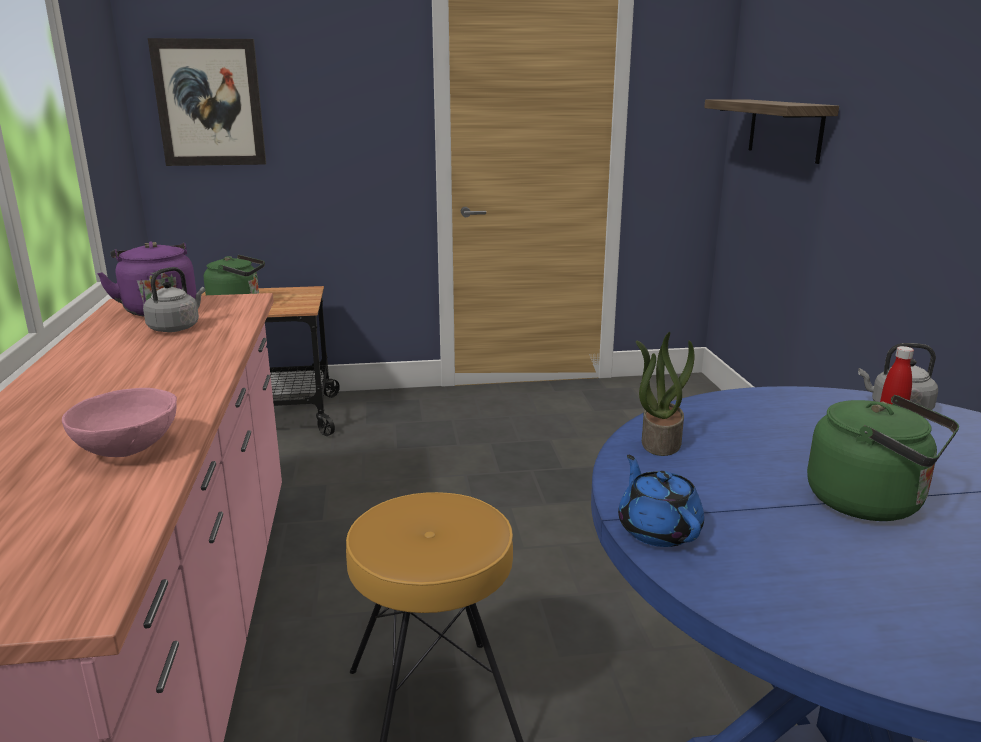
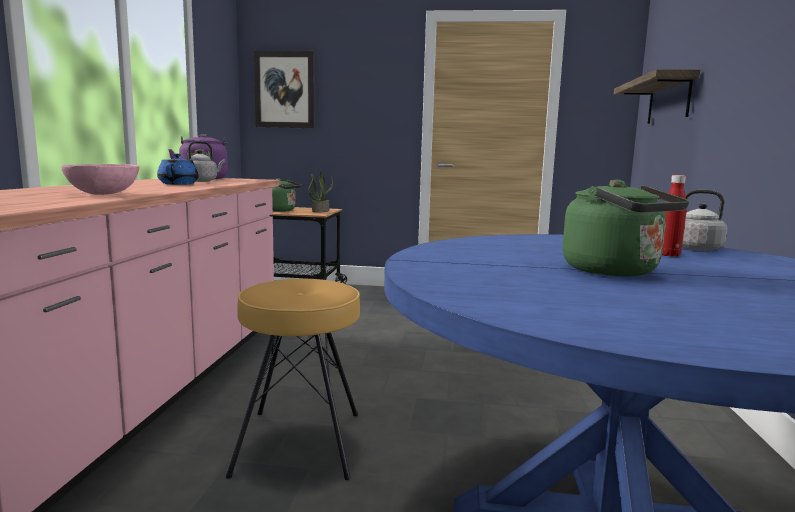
camera: 15 degrees right, 10 degrees down
blue teapot [618,455,704,547] -> blue teapot moved to [157,154,199,185]
potted plant [636,332,694,456] -> potted plant moved to [308,171,333,212]

